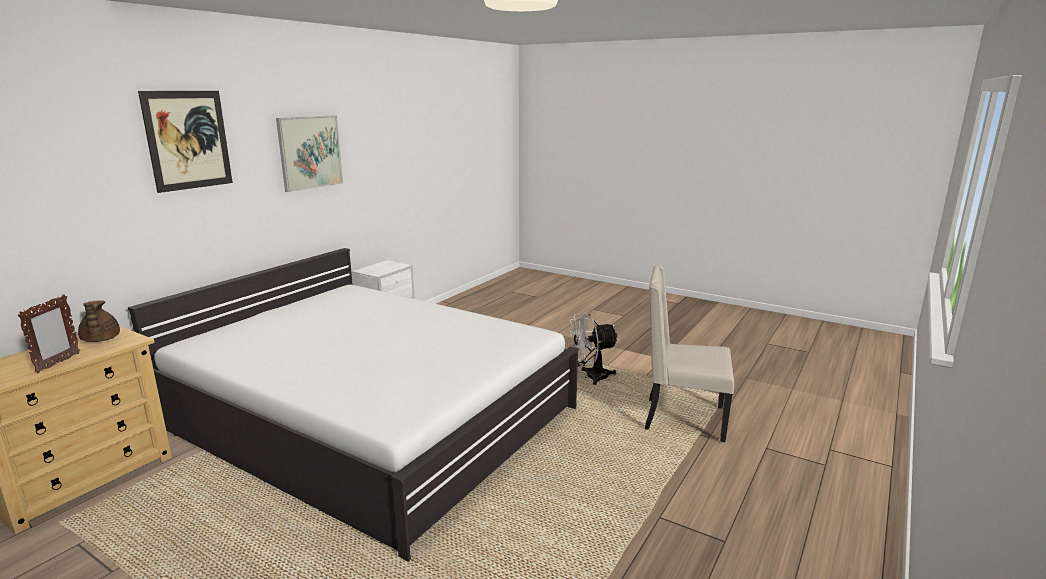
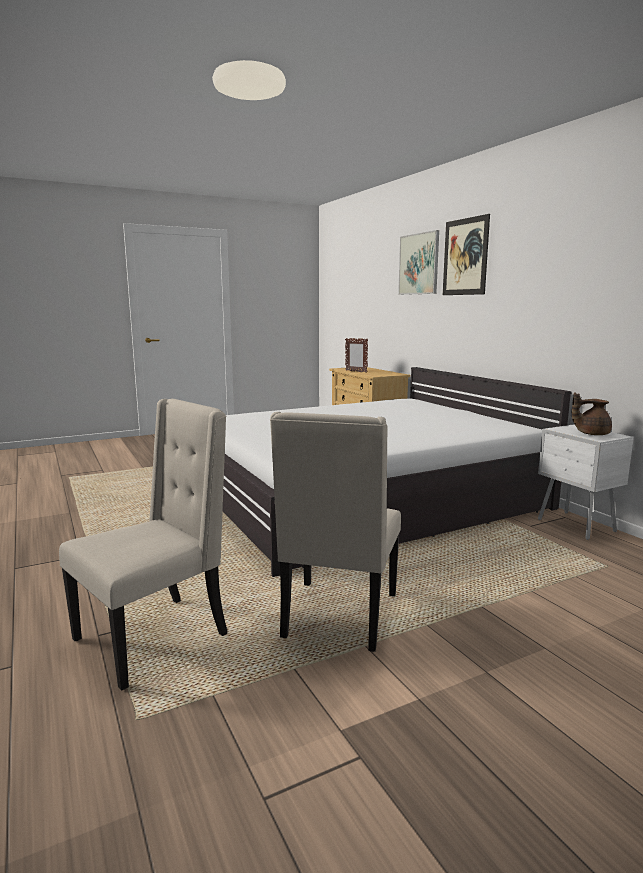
camera: 120 degrees right, 5 degrees down
brown teapot [78,300,120,342] -> brown teapot moved to [572,393,612,435]
picture [276,115,343,192] -> picture moved to [398,230,439,295]
white fan [568,313,619,385] -> beige chair [270,412,401,652]

